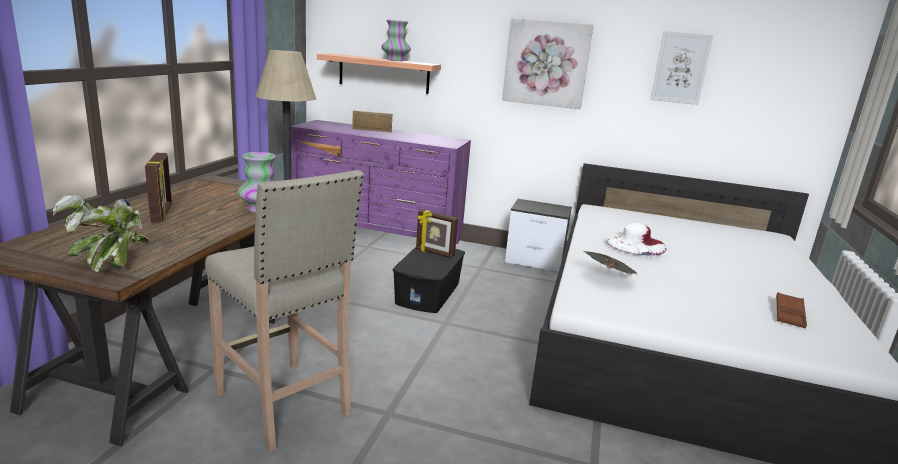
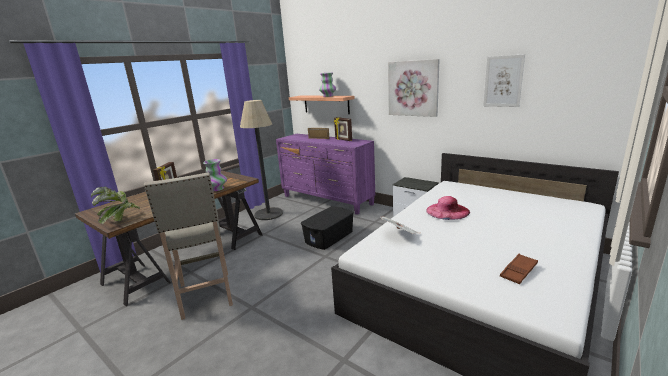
camera: 25 degrees right, 0 degrees up
picture frame [416,209,458,258] -> picture frame moved to [334,117,352,141]
white hat [605,222,666,255] -> pink hat [426,196,470,220]

